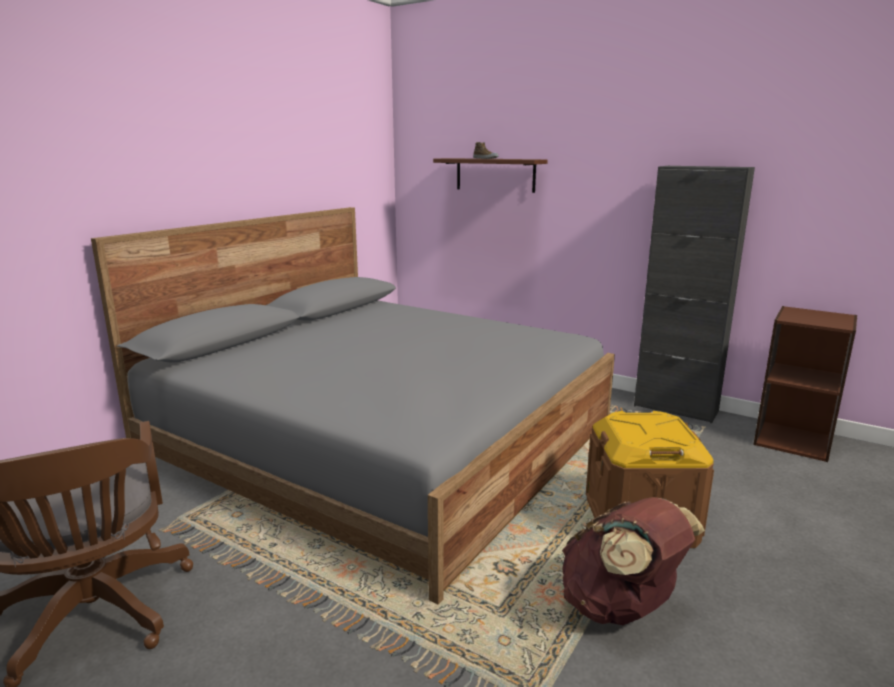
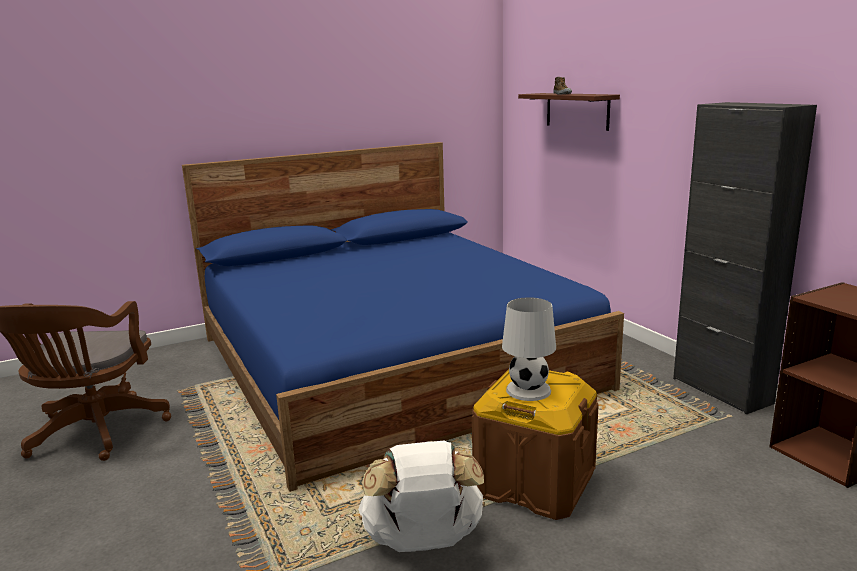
camera: 30 degrees right, 0 degrees up
grey bed [91,207,615,604] -> blue bed [182,142,624,492]
brown backpack [562,497,705,625] -> white backpack [358,441,485,552]
none -> white table lamp [502,297,556,401]

